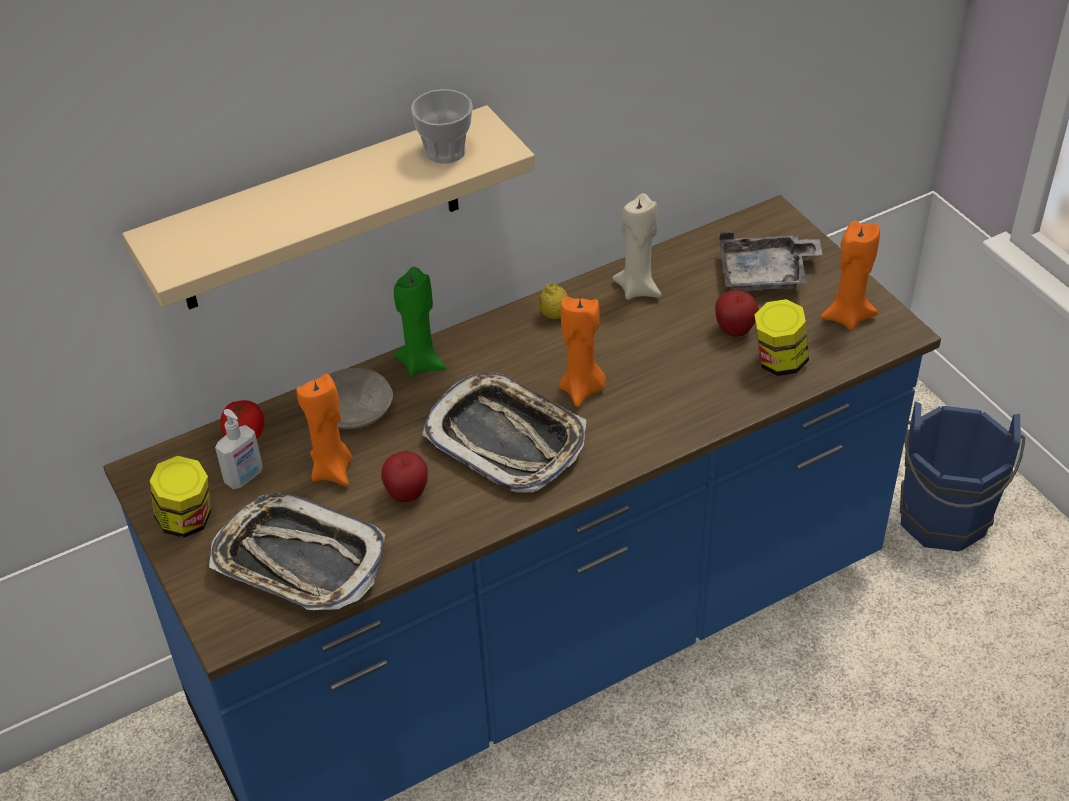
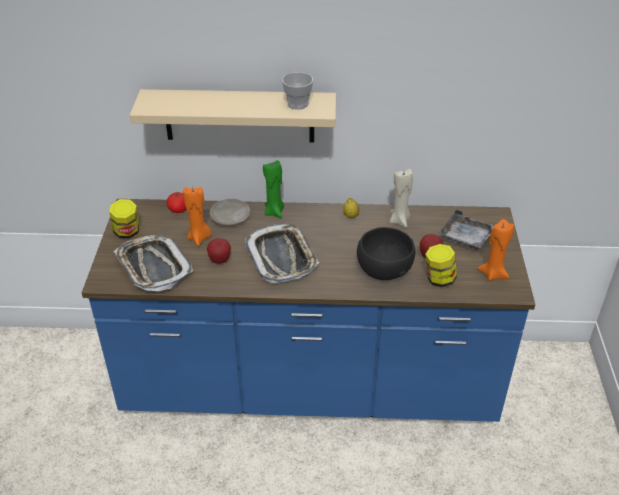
camera: 30 degrees right, 5 degrees down
soap dispenser [215,409,263,490] -> none
orange candle [559,296,606,407] -> none
blue bucket [900,401,1025,551] -> none
none -> black bowl [357,227,415,280]

